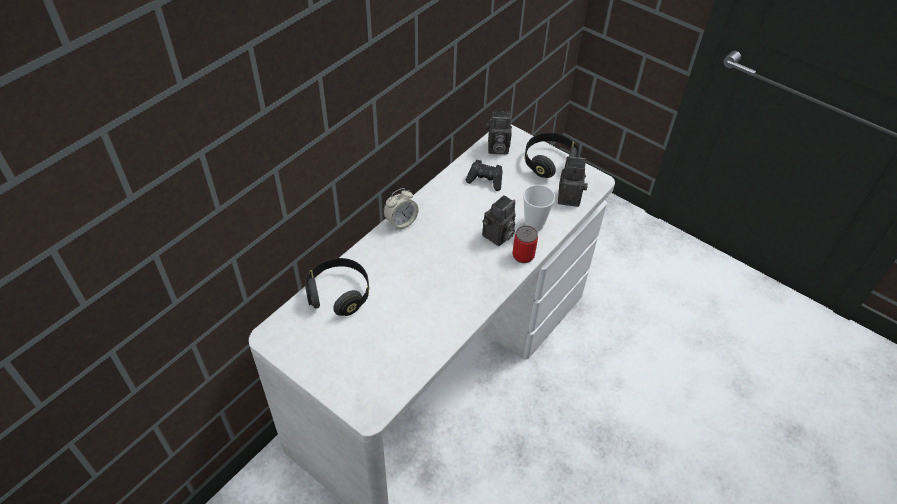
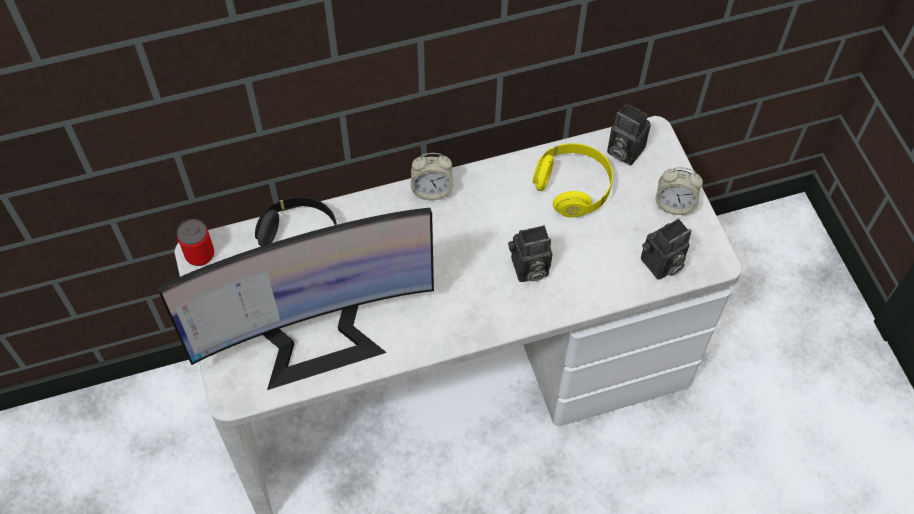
camera: 35 degrees right, 10 degrees up
black game controller [465,160,503,191] -> yellow headphones [533,143,613,217]
can [512,225,538,263] -> can moved to [177,219,214,266]
cup [523,185,555,231] -> none
black headphones [525,133,579,178] -> alarm clock [655,167,703,215]
camera [558,156,588,207] -> camera turned 105 degrees clockwise [641,219,691,280]
none -> monitor [158,208,434,390]

